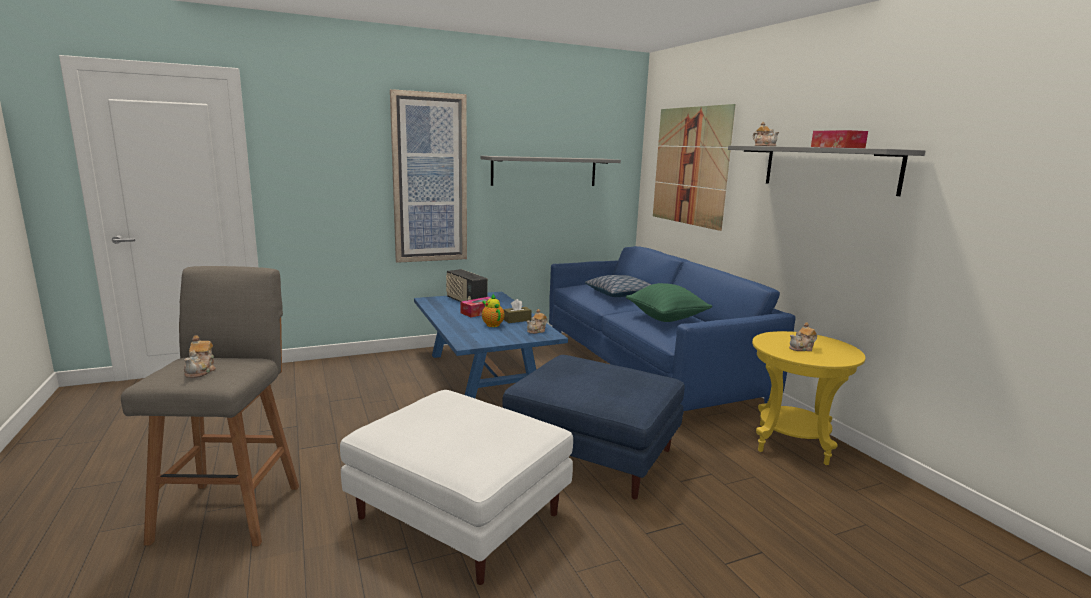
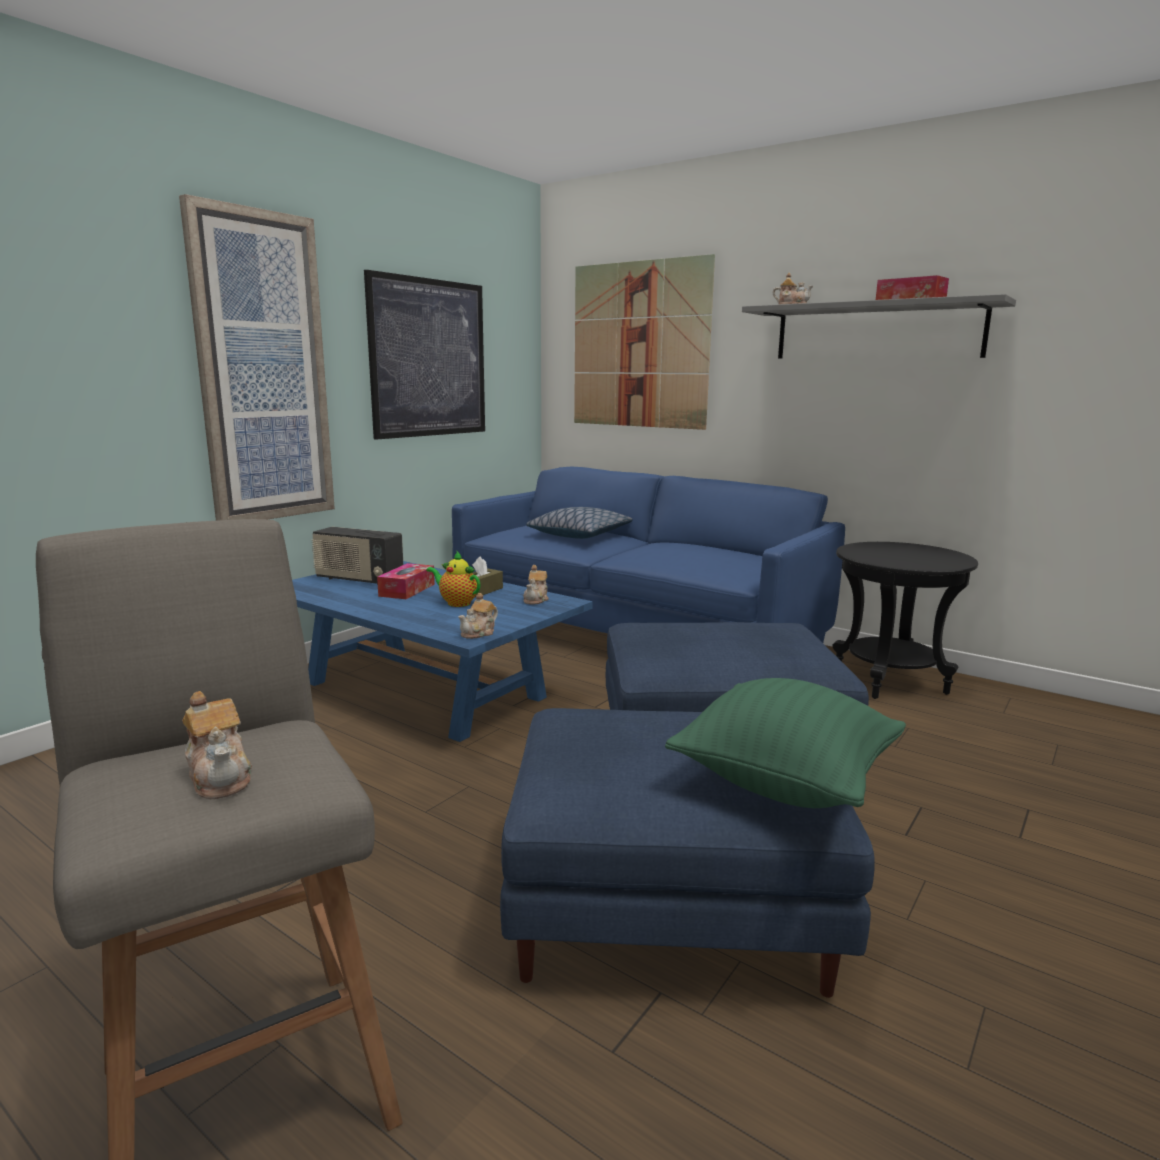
camera: 30 degrees left, 0 degrees up
white ottoman [340,390,573,585] -> blue ottoman [500,708,875,998]
grey shelf [480,156,621,186] -> picture [364,270,485,440]
green pillow [626,283,712,322] -> green pillow moved to [665,678,906,808]
yellow side table [752,331,866,465] -> black side table [833,542,978,699]
teapot [789,322,817,351] -> teapot moved to [458,593,498,639]

